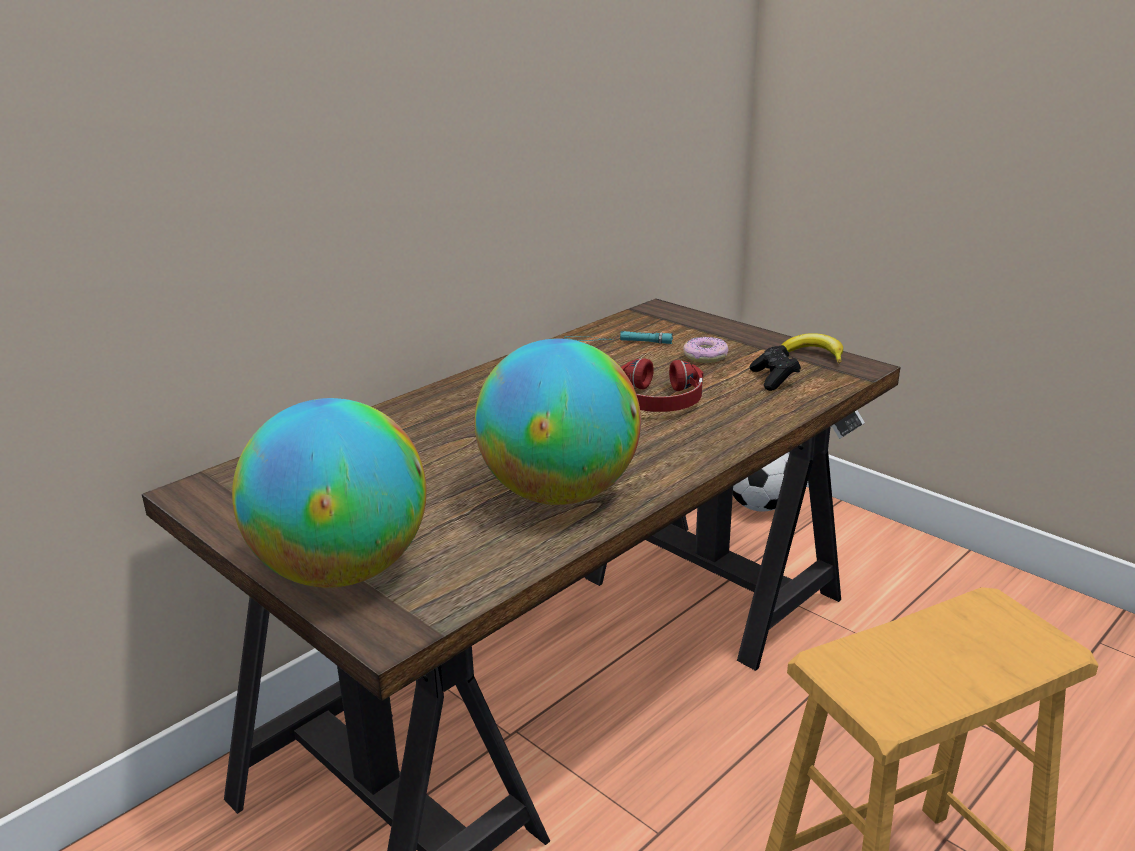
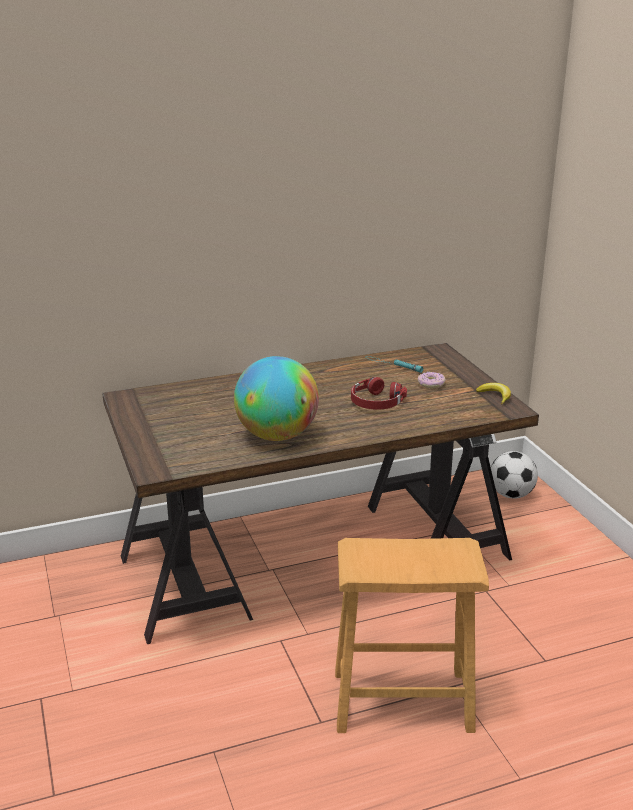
camera: 25 degrees right, 0 degrees up
globe [232,398,427,588] -> none
black game controller [750,345,801,391] -> none

